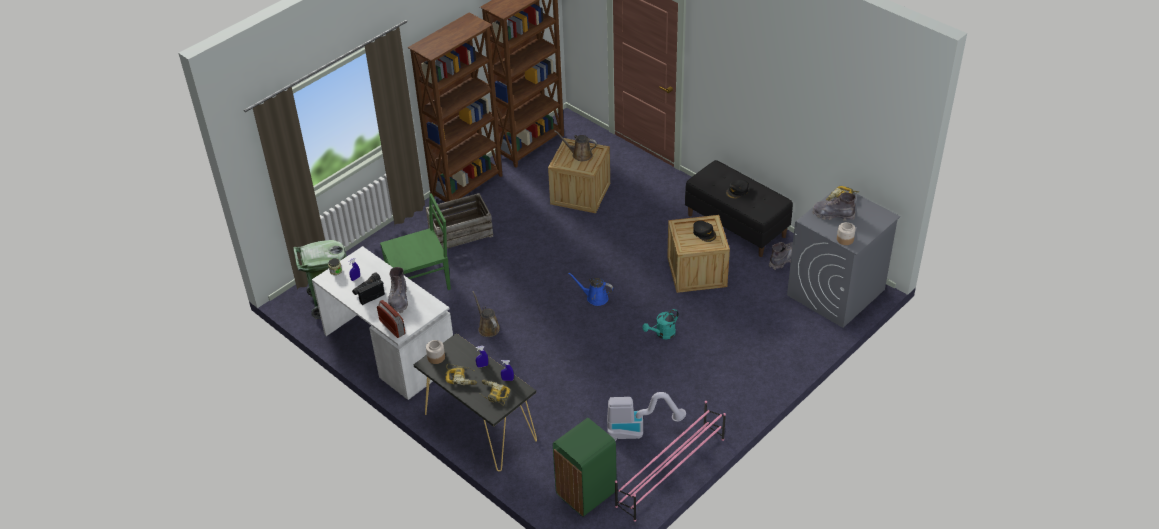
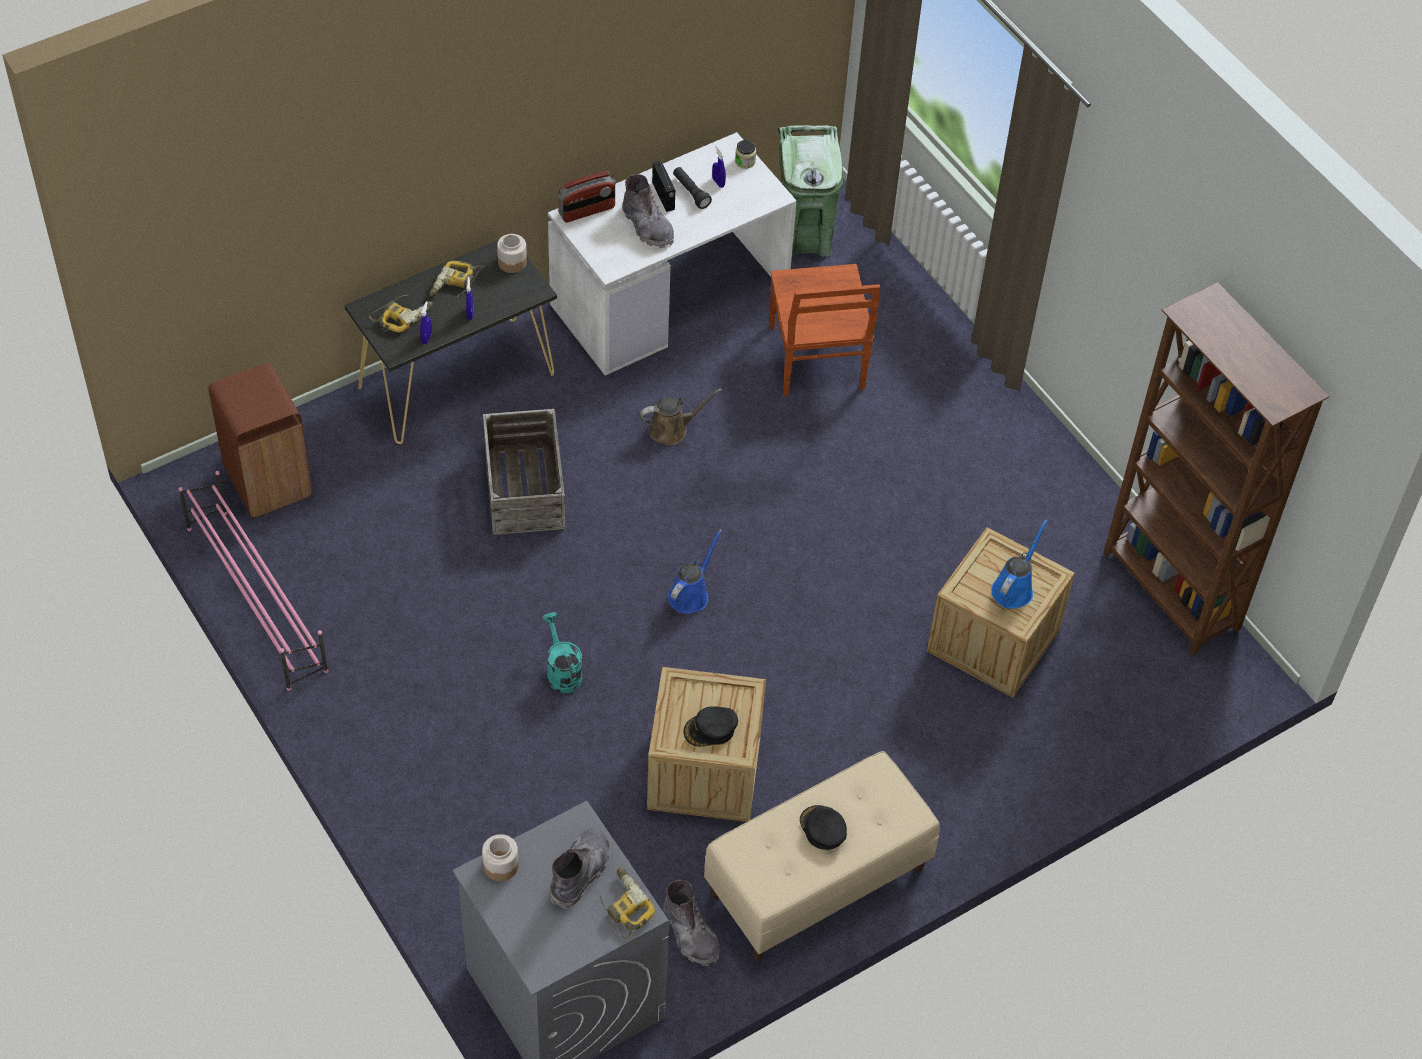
camera: 100 degrees right, 10 degrees up
green chair [380,193,451,290] -> brown chair [769,264,880,396]
grey boot [388,267,408,313] -> grey boot turned 135 degrees counterclockwise [622,174,674,248]
brown bookcase [408,13,503,208] -> none
crate [426,193,493,248] -> crate moved to [483,409,566,535]
green trash can [553,418,617,517] -> brown trash can [209,363,312,518]
brown watering can [554,130,597,161] -> blue watering can [991,520,1047,609]
vacuum cleaner [607,392,686,441] -> none
black bench [685,160,793,257] -> beige bench [704,751,940,961]

